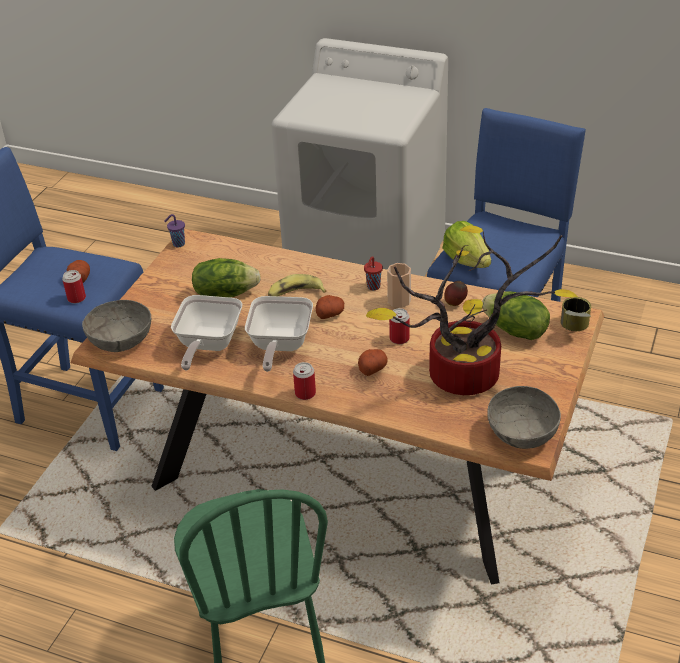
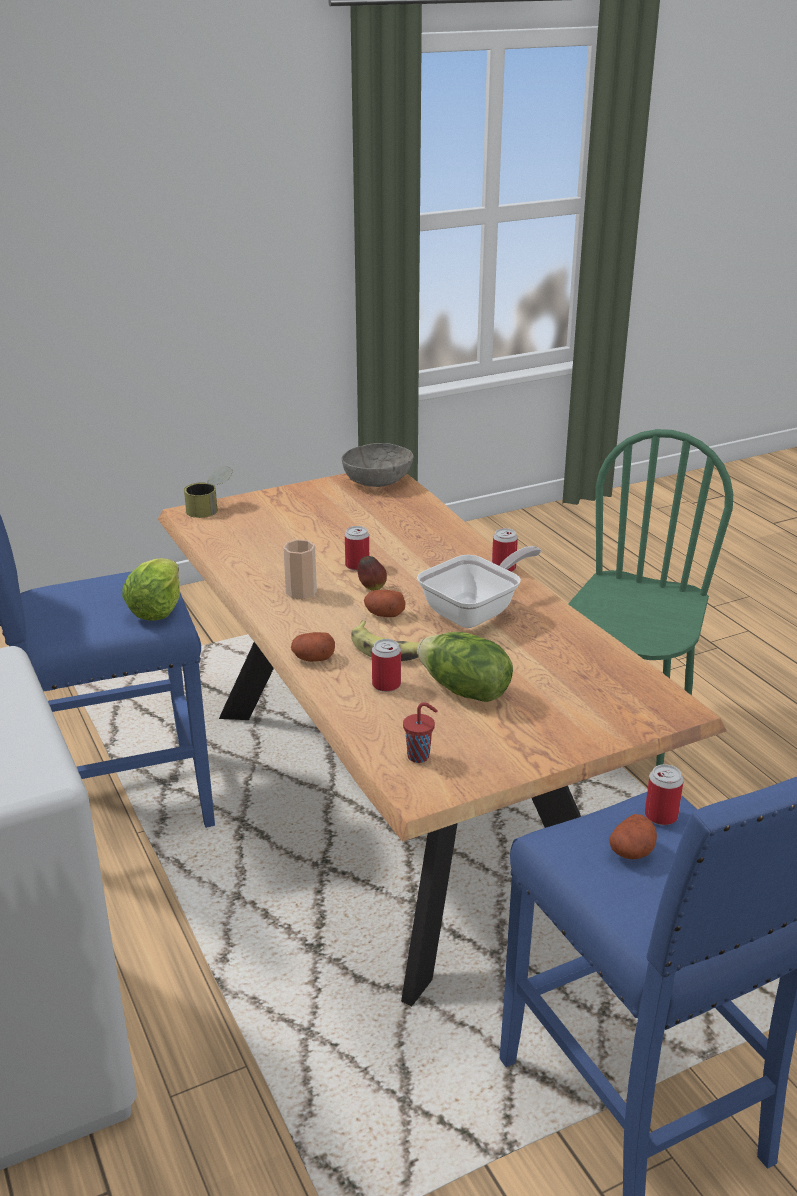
camera: 140 degrees left, 10 degrees down
grey bowl [82,300,151,352] -> none
purple cup [164,214,185,247] -> none
frying pan [171,295,242,370] -> none
potato [358,349,388,376] -> potato moved to [291,632,335,662]
red cup [364,256,383,290] -> red cup moved to [403,702,438,763]
potted plant [366,225,578,395] -> none
apple [444,281,468,306] -> apple moved to [357,556,387,591]
lettuce [482,291,550,340] -> none
none -> can [372,639,401,692]

